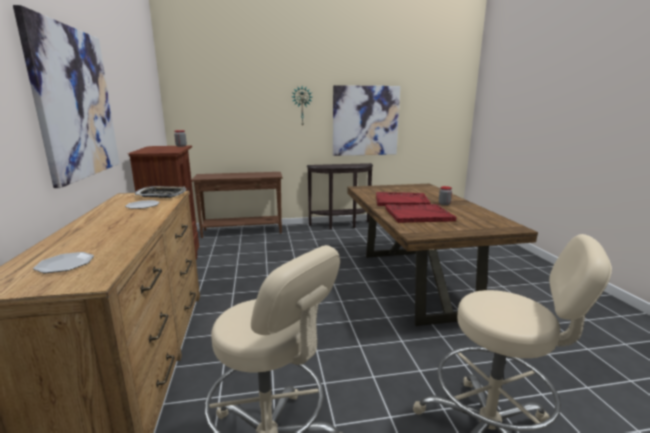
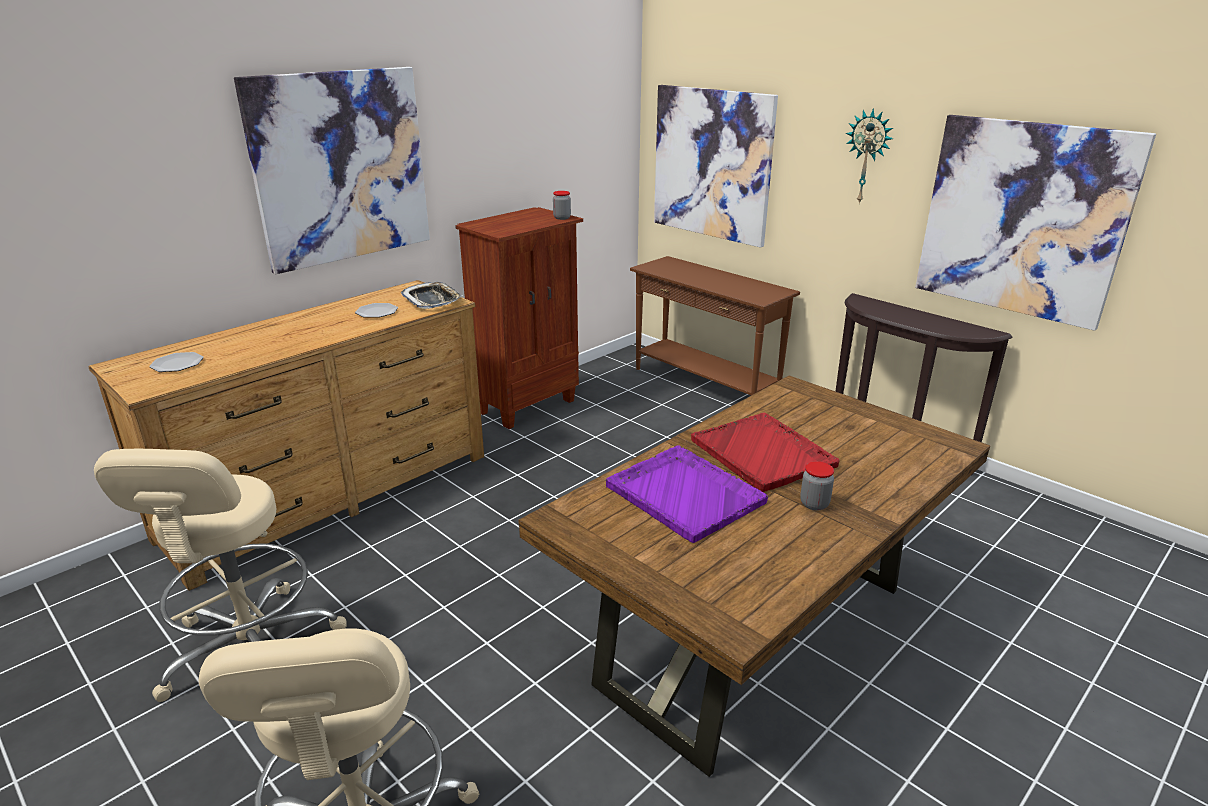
camera: 55 degrees right, 10 degrees up
red tray [386,204,456,223] -> purple tray [606,445,768,543]
none -> picture [654,85,778,248]

